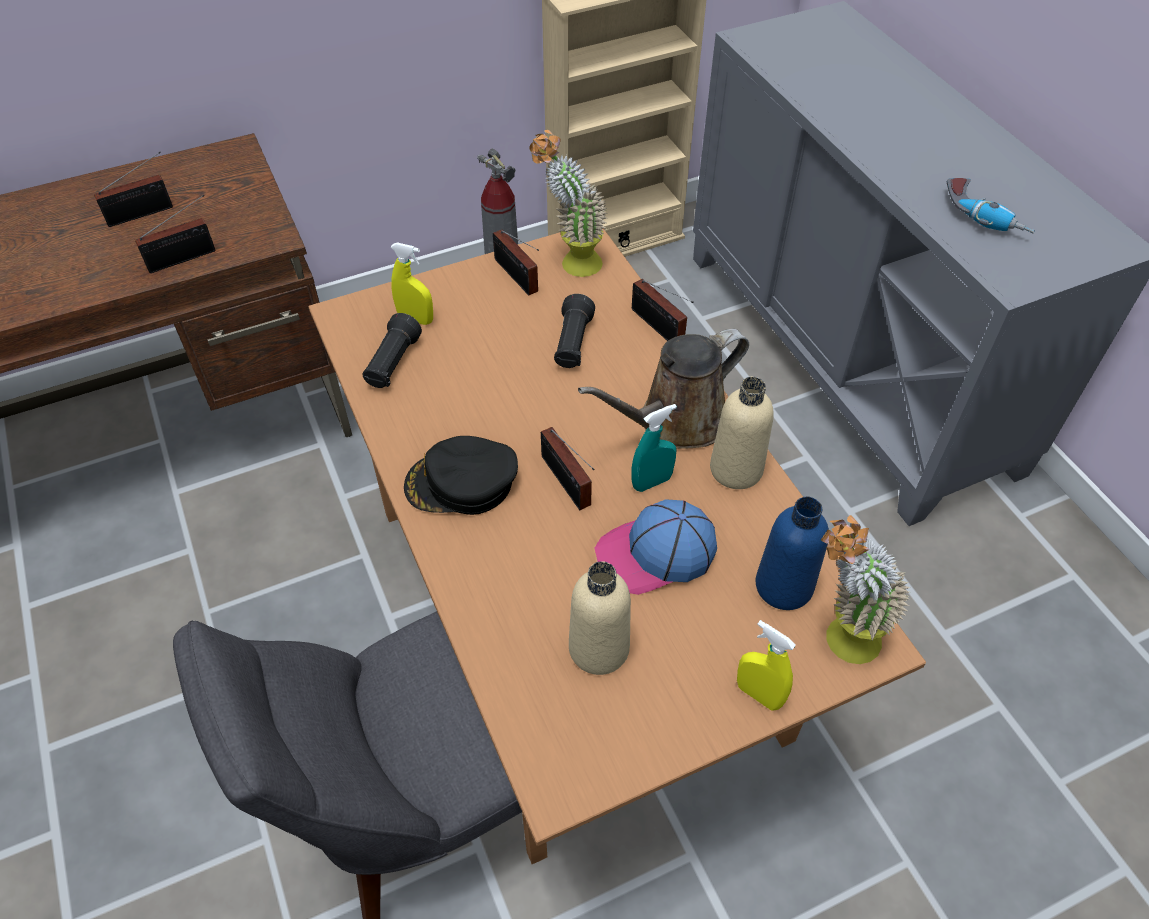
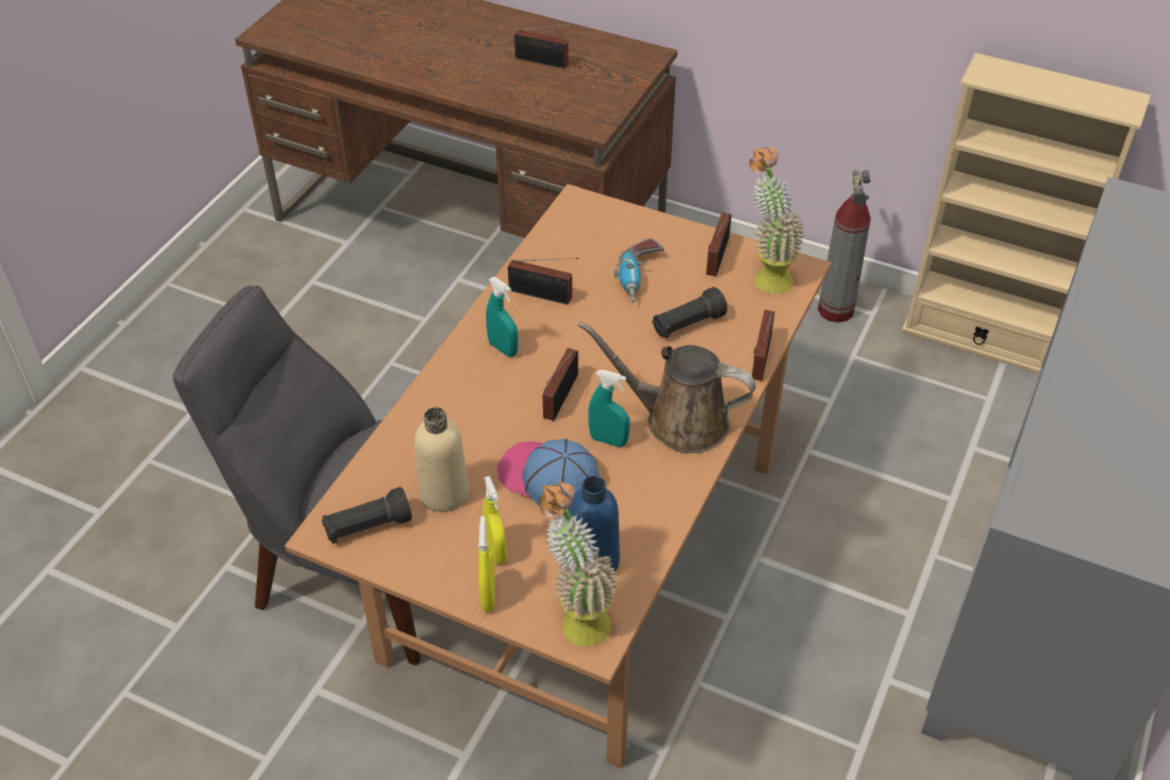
camera: 50 degrees right, 5 degrees down
radio [135,195,216,273] -> radio moved to [508,258,579,305]
black flashlight [363,313,422,388] -> black flashlight moved to [321,487,412,544]
yellow spray bottle [391,242,433,325] -> yellow spray bottle moved to [483,476,507,565]
black cap [404,436,518,515] -> turquoise spray bottle [486,277,518,357]
beige bottle [710,377,774,489] -> none
power drill [947,178,1035,233] -> power drill moved to [614,238,664,303]

